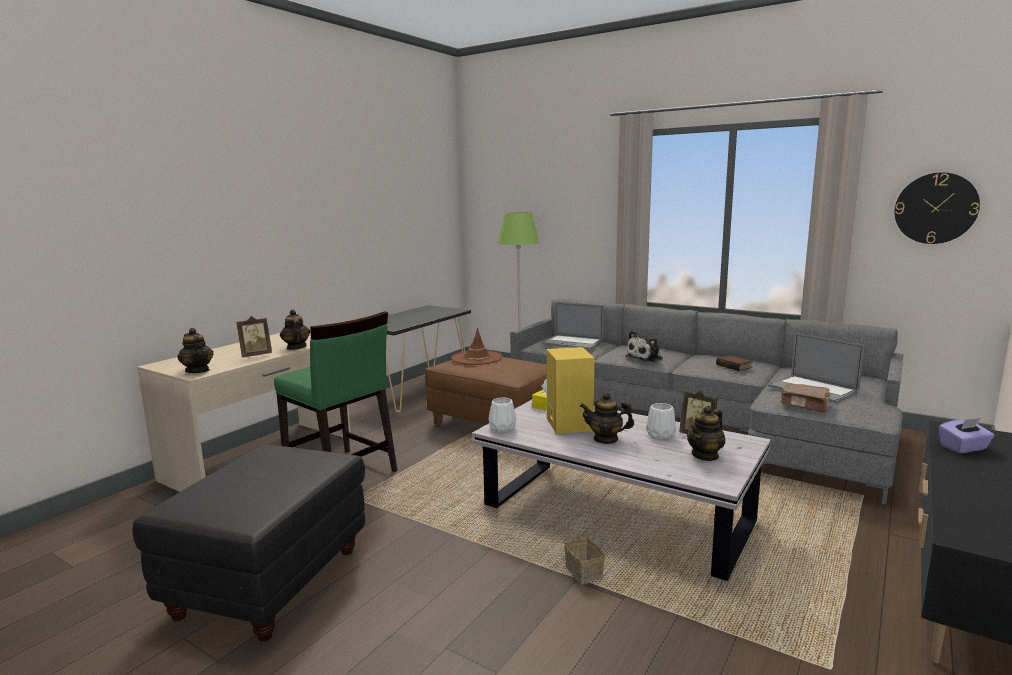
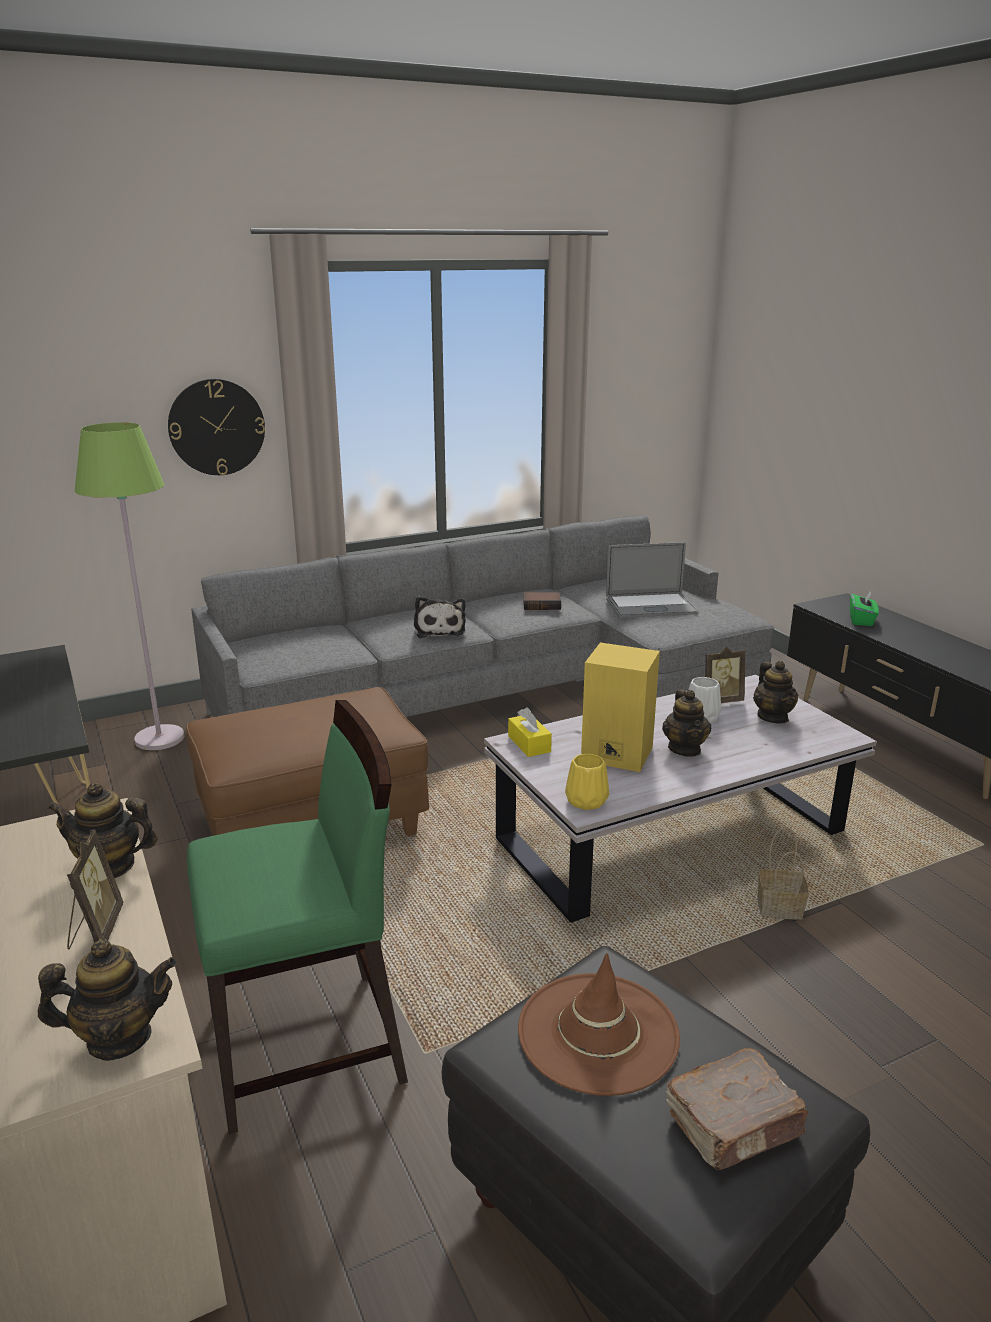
camera: 60 degrees left, 10 degrees up
brown hat [451,328,503,365] -> brown hat moved to [518,953,680,1096]
white vase [489,397,516,433] -> yellow vase [565,754,609,810]
laptop [542,302,604,350] -> none
teapot [580,392,634,444] -> teapot turned 45 degrees counterclockwise [662,690,711,757]
brown book [781,383,831,412] -> brown book moved to [666,1048,808,1170]
wall clock [894,172,980,244] -> wall clock moved to [168,379,265,475]
purple tissue box [939,418,994,453] -> green tissue box [850,592,879,626]

